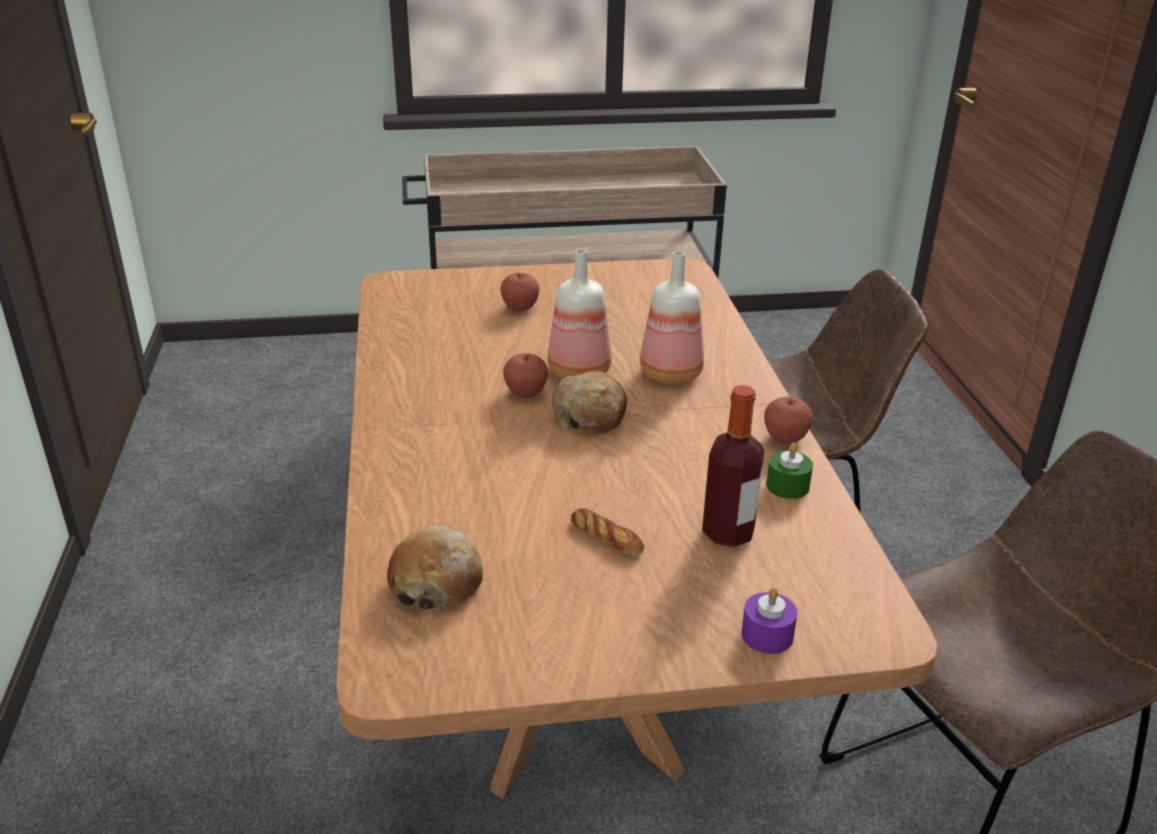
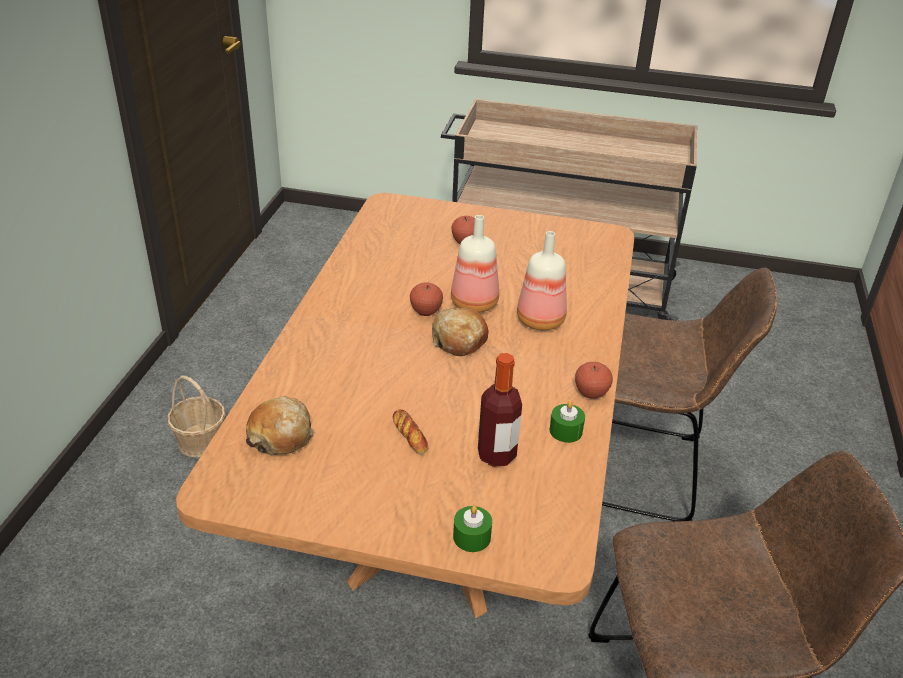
camera: 20 degrees right, 5 degrees up
purple candle [741,587,798,654] -> green candle [453,505,492,552]
none -> basket [167,375,226,458]

